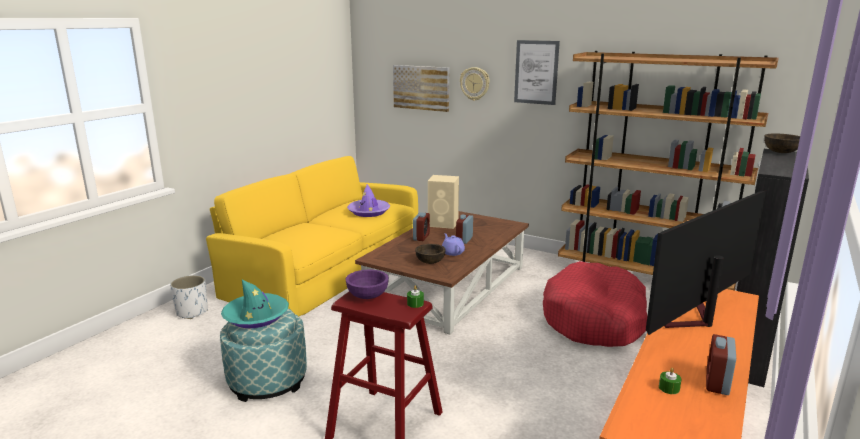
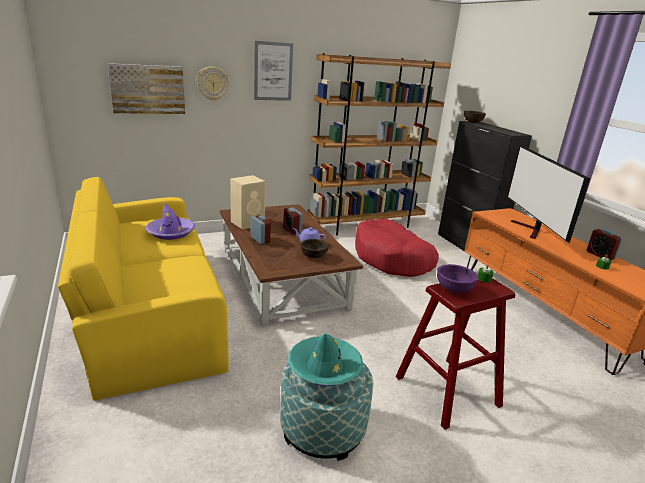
camera: 55 degrees left, 5 degrees up
white planter [170,275,208,319] -> none

